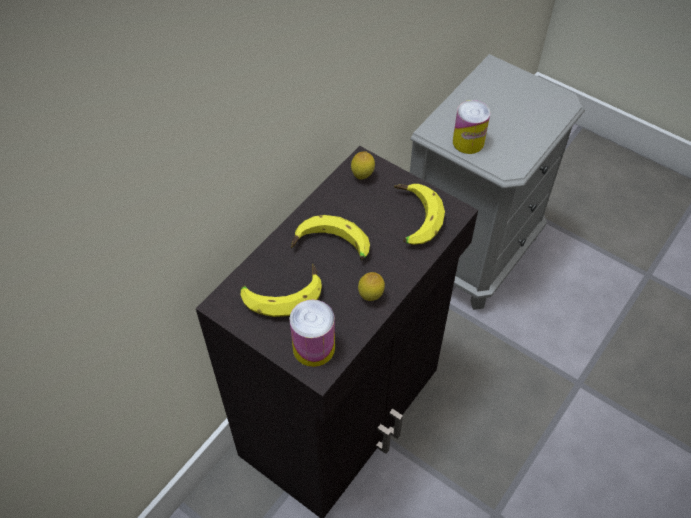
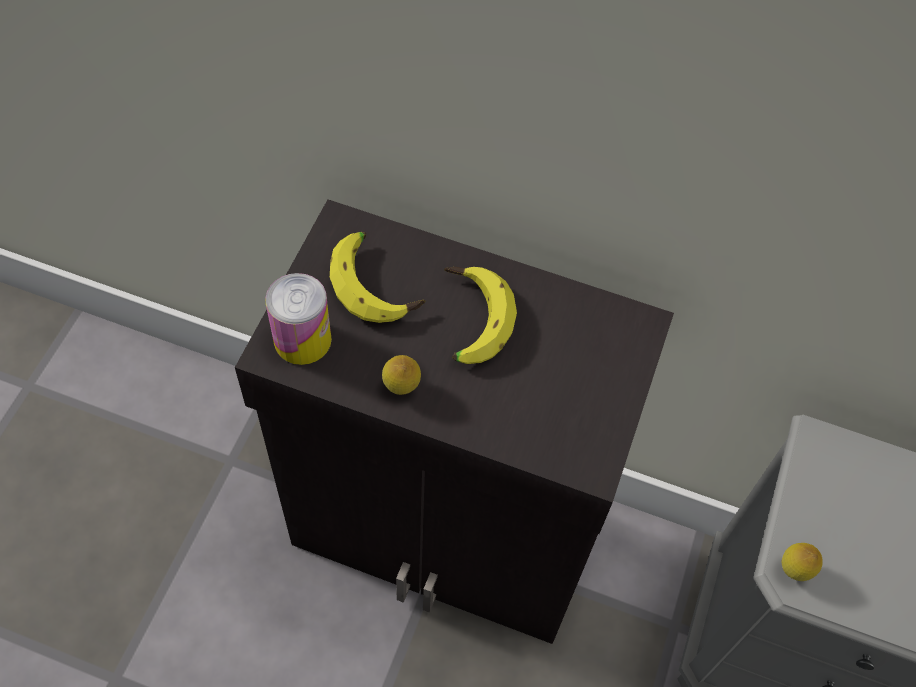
camera: 70 degrees right, 5 degrees up
lemon [351,152,375,180] -> lemon moved to [782,543,823,581]
banana [394,184,445,245] -> none
can [453,100,490,154] -> none

